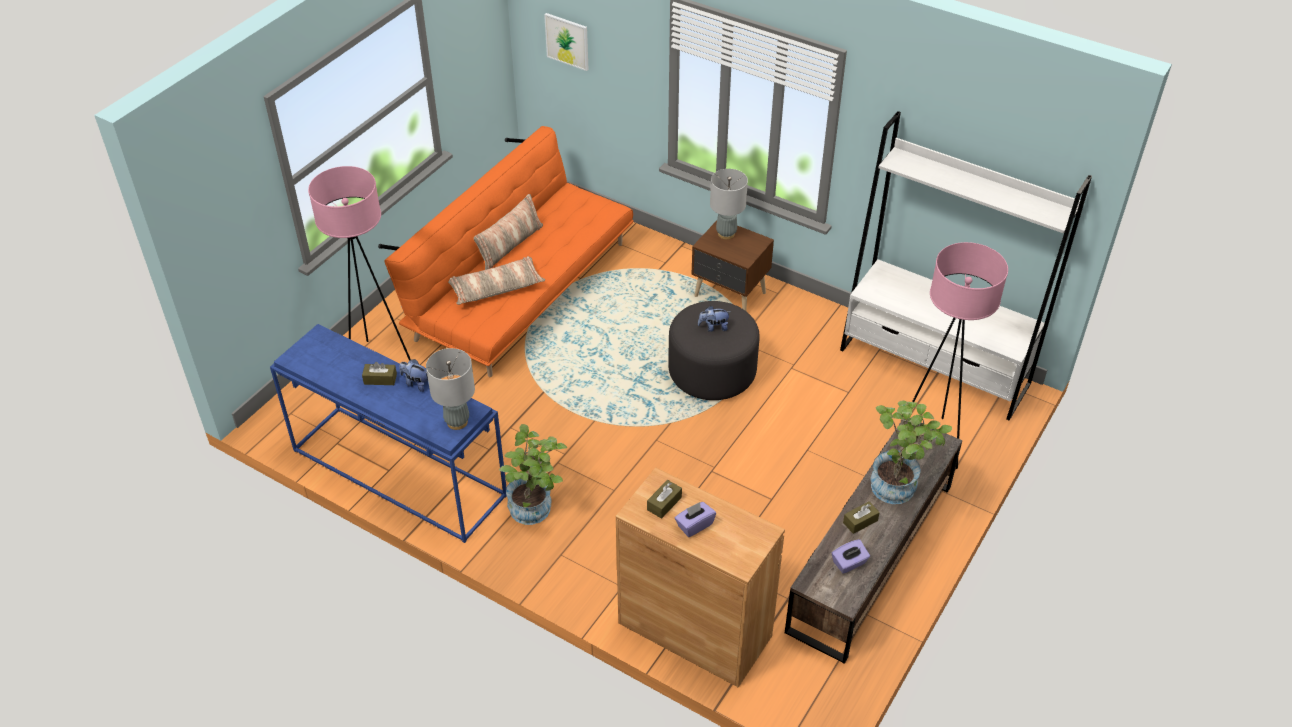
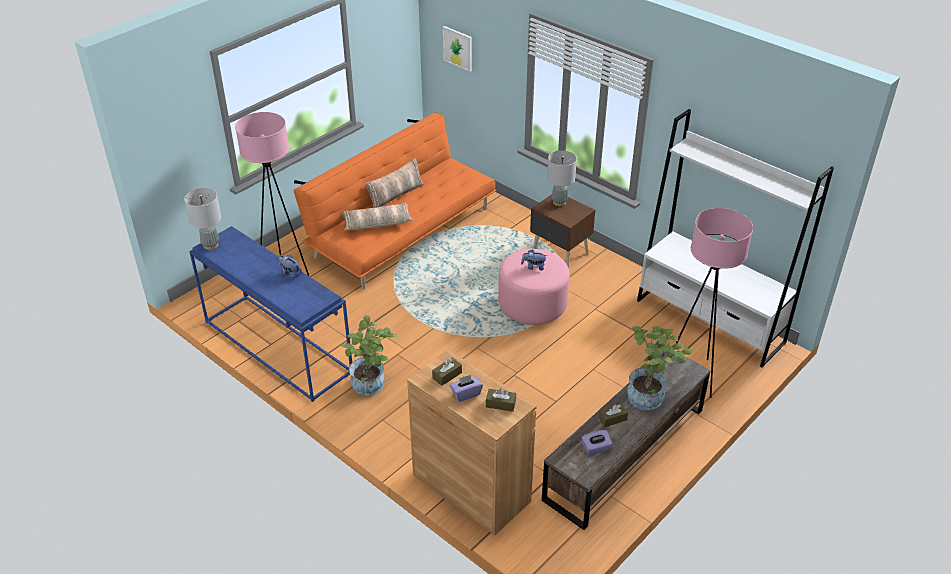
camera: 10 degrees right, 5 degrees down
brown tissue box [362,362,397,385] -> brown tissue box moved to [486,388,516,412]
grey table lamp [426,348,475,430] -> grey table lamp moved to [184,188,221,250]
grey ottoman [668,301,759,400] -> pink ottoman [498,249,570,325]

